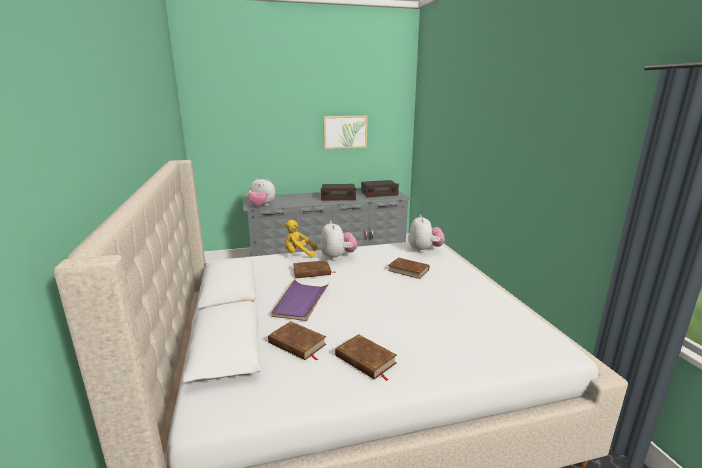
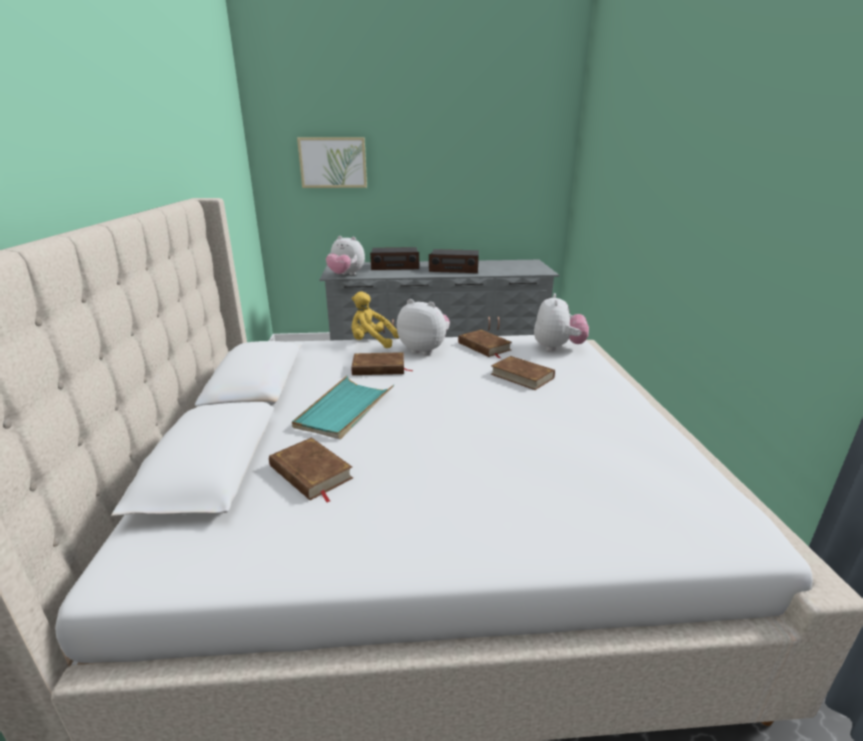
camera: 10 degrees right, 5 degrees up
purple tray [271,279,330,321] -> turquoise tray [292,376,394,439]
plush toy [320,220,357,261] -> plush toy turned 60 degrees counterclockwise [397,299,450,355]
picture [323,116,367,149] -> picture moved to [297,137,367,188]
brown book [335,334,397,381] -> brown book moved to [458,330,512,358]
radio [361,180,399,197] -> radio moved to [370,247,419,270]

